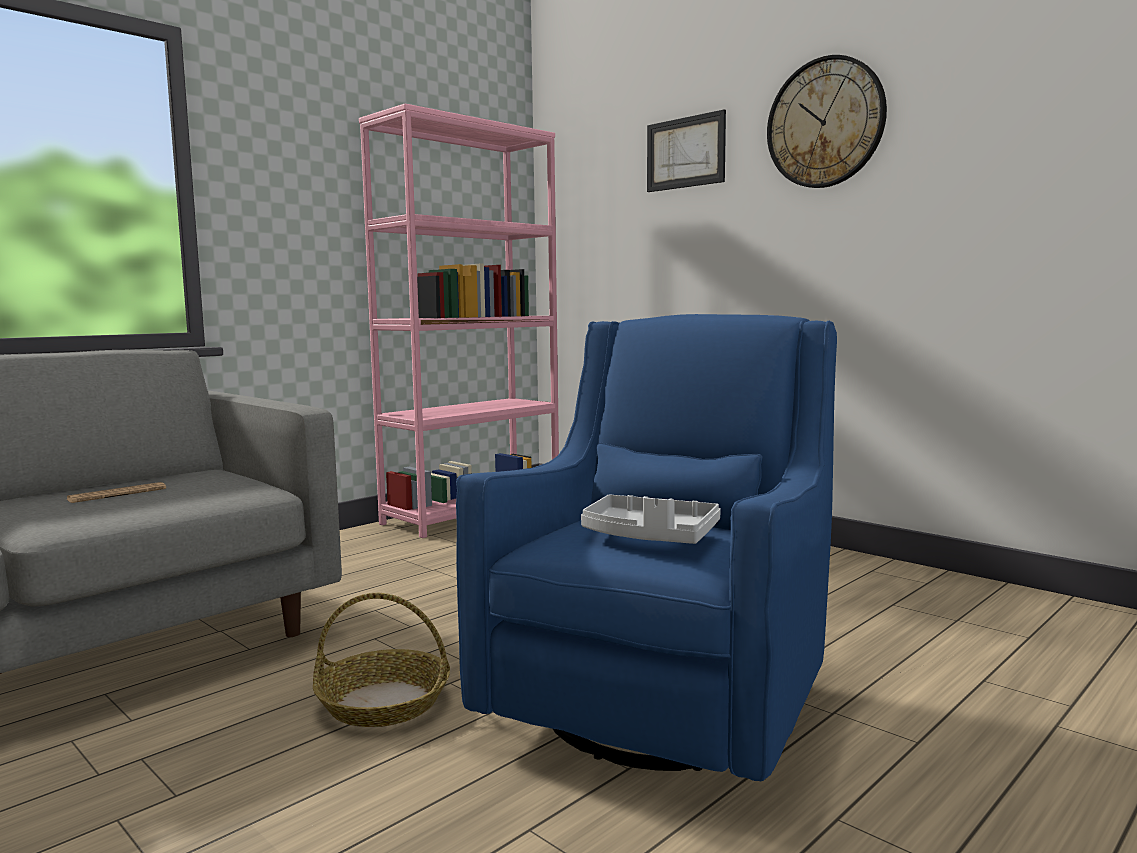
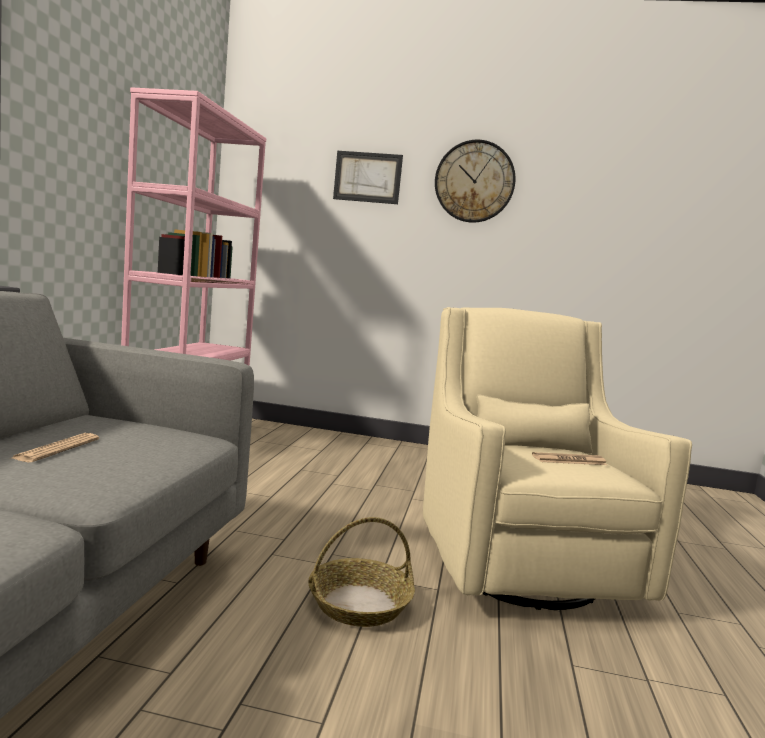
camera: 35 degrees left, 0 degrees up
blue armchair [456,314,837,782] -> beige armchair [423,307,692,610]
grey tray [581,495,721,544] -> newspaper [532,452,607,465]

